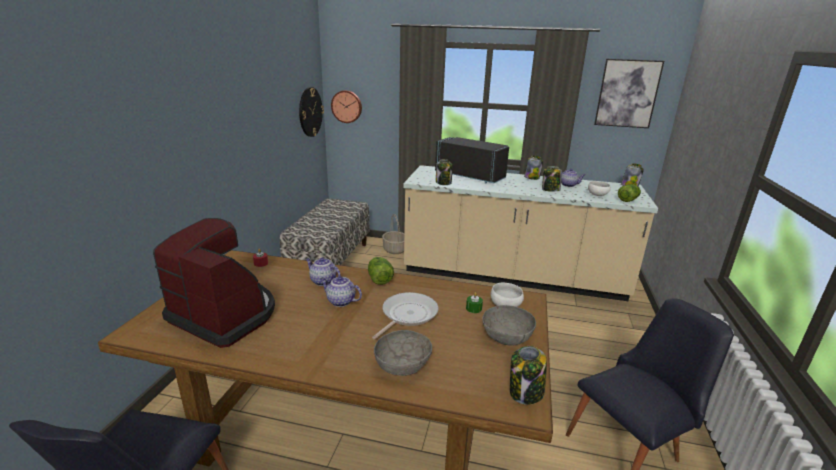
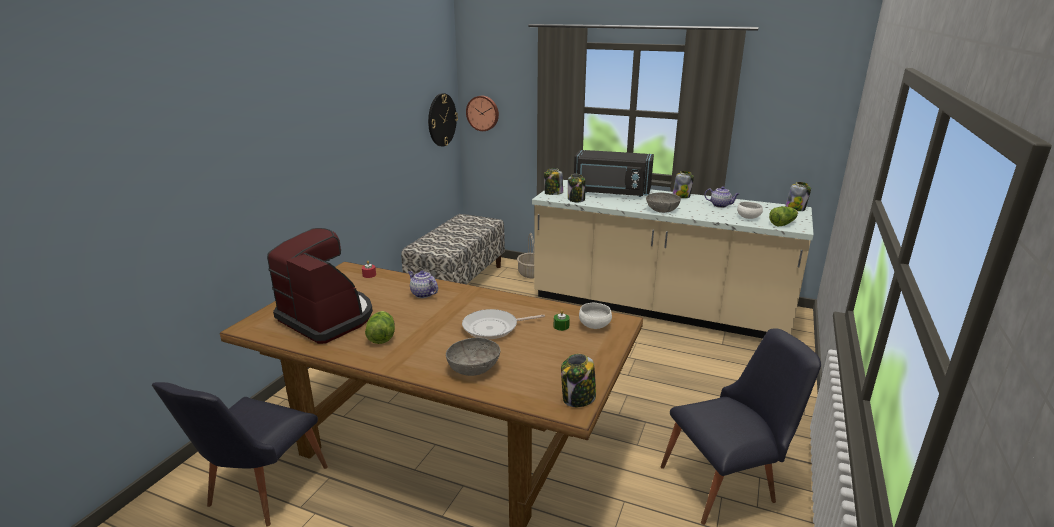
camera: 10 degrees right, 0 degrees up
teapot [320,276,362,307] -> none
lettuce [368,257,394,285] -> lettuce moved to [365,311,395,344]
frying pan [372,292,439,340] -> frying pan turned 150 degrees counterclockwise [462,309,545,339]
black microwave [435,137,509,184] -> black microwave turned 150 degrees clockwise [574,150,654,197]
grey bowl [482,305,536,346] -> grey bowl moved to [646,192,681,213]
jar [542,166,562,192] -> jar moved to [544,168,563,195]
picture [594,59,664,128] -> none

